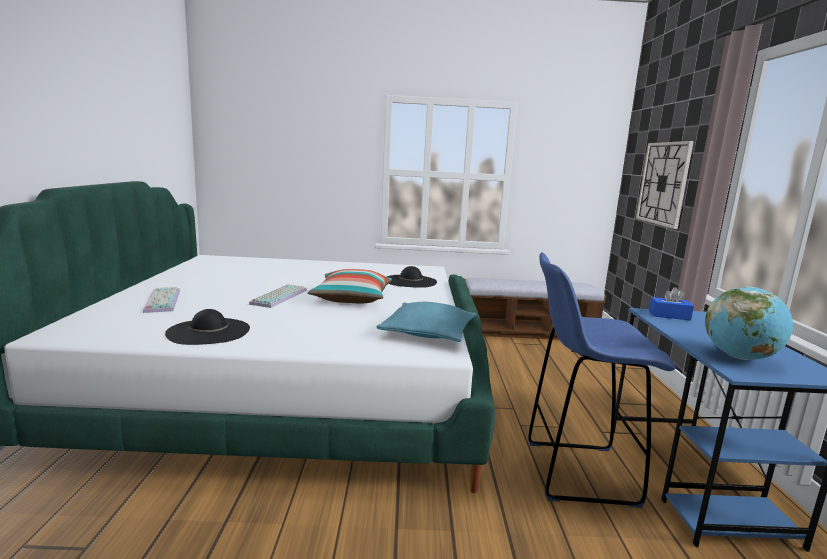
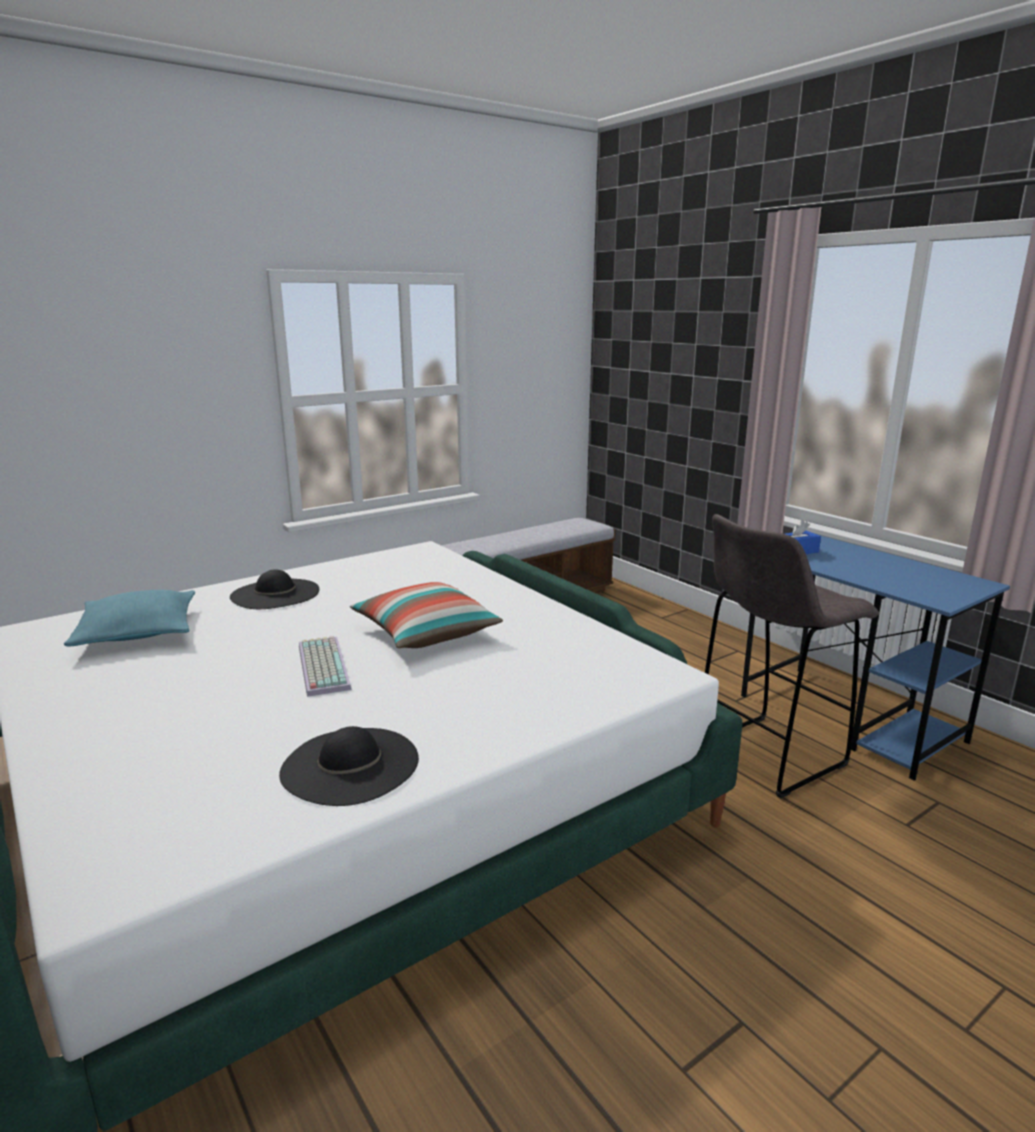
camera: 35 degrees left, 5 degrees up
keyboard [143,287,180,313] -> none
turquoise pillow [376,302,476,342] -> turquoise pillow moved to [64,590,195,646]
black hat [387,266,437,288] -> black hat moved to [230,569,319,609]
blue stool [528,252,676,508] -> grey stool [705,514,879,798]
wall clock [636,141,694,229] -> none
globe [705,286,793,360] -> none

